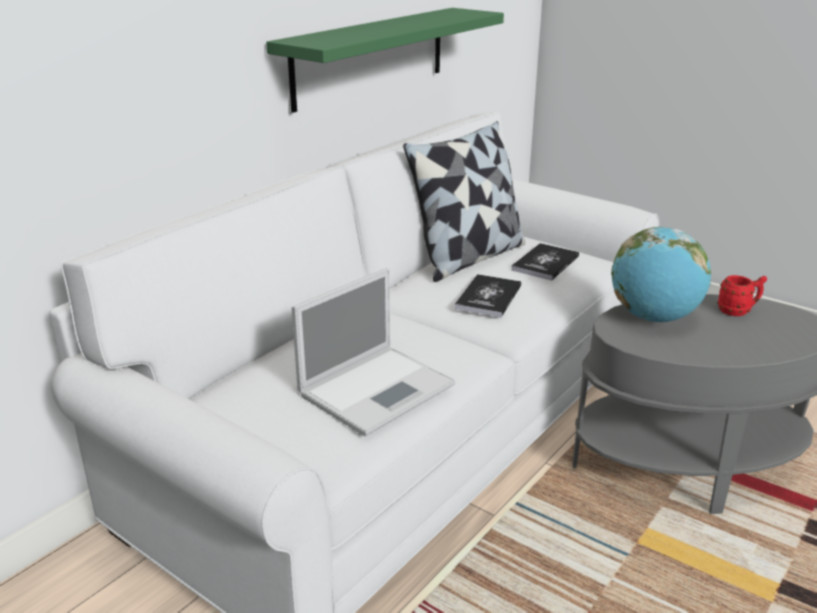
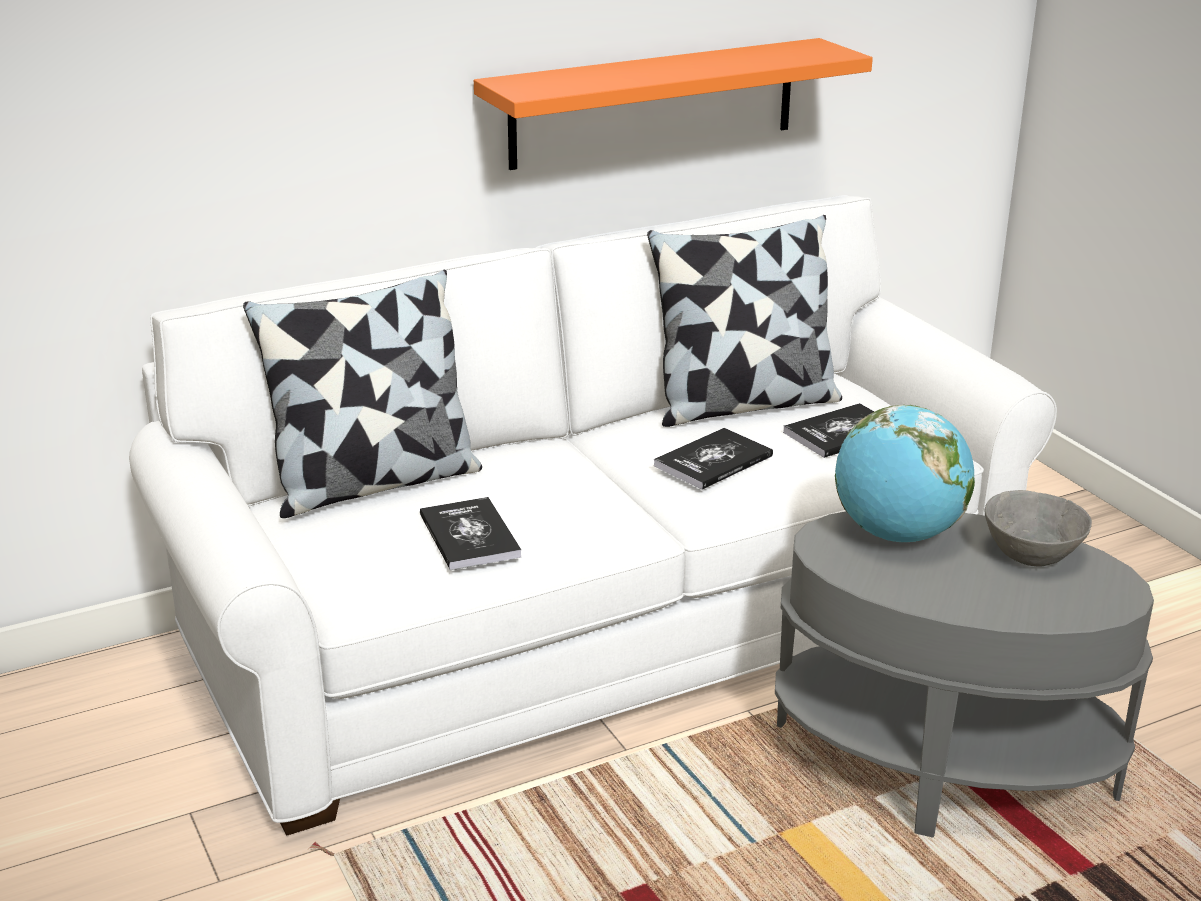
camera: 25 degrees right, 0 degrees up
green shelf [266,8,504,113] -> orange shelf [474,38,873,170]
laptop [292,268,455,436] -> book [420,497,521,570]
red mug [717,275,767,316] -> grey bowl [984,490,1092,567]
none -> pillow [243,270,482,518]

